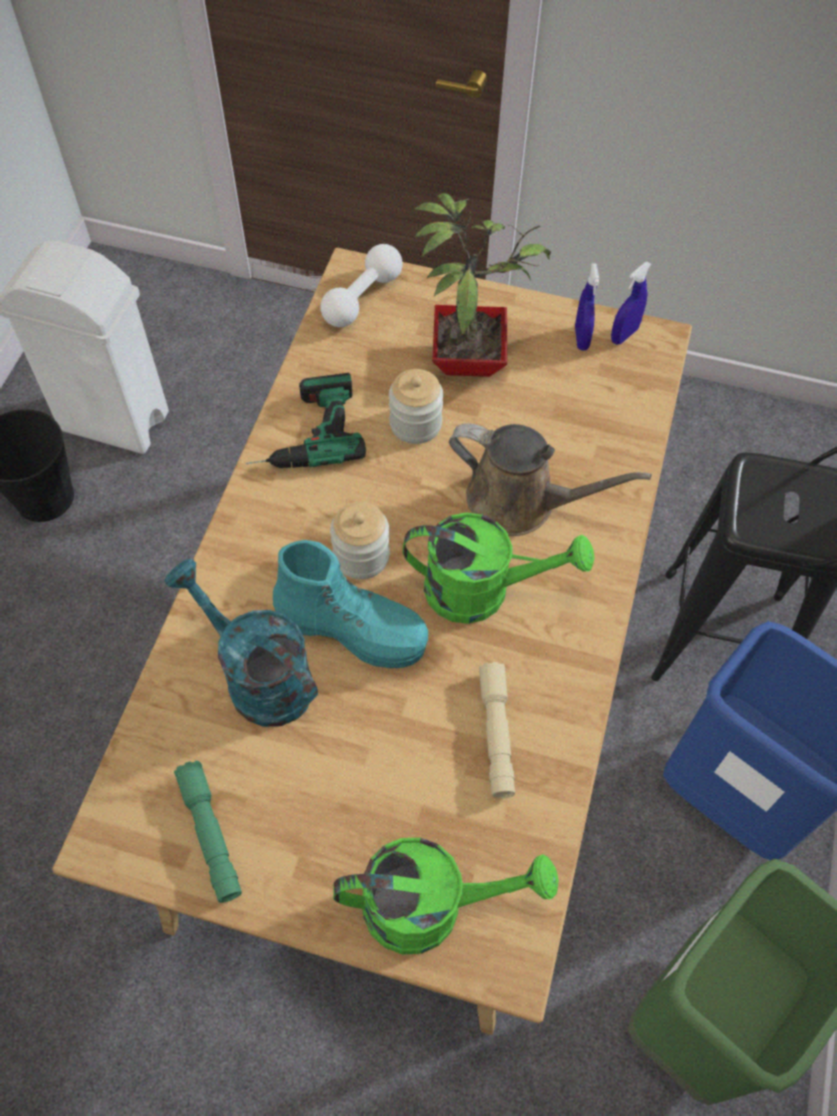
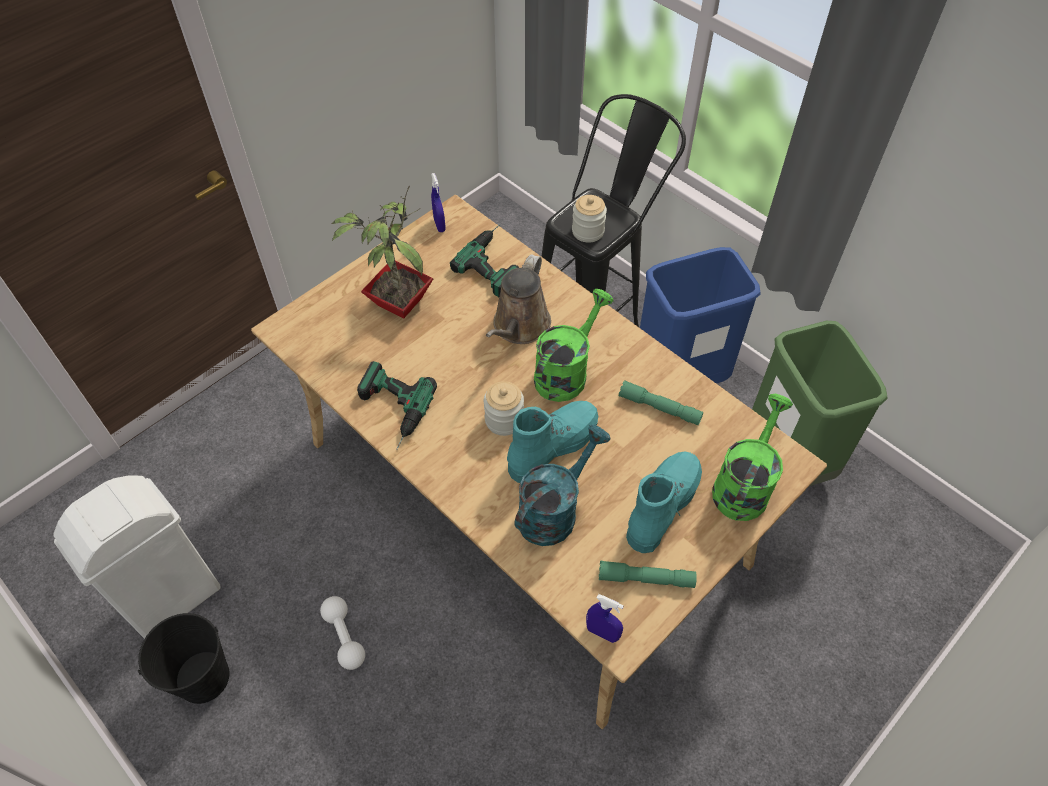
camera: 60 degrees left, 5 degrees down
turquoise watering can [165,559,318,727] -> turquoise watering can turned 150 degrees clockwise [514,425,611,546]
white dumbbell [320,244,403,327] -> white dumbbell moved to [320,596,365,670]
jar [389,369,444,444] -> jar moved to [572,195,607,242]
brown watering can [449,423,652,536] -> brown watering can turned 150 degrees clockwise [486,254,551,344]
beige flashlight [479,662,515,798] -> green flashlight [619,381,703,425]
blue spray bottle [575,263,599,351] -> blue spray bottle moved to [586,594,624,643]
none -> power drill [450,224,519,297]
none -> turquoise boot [626,451,702,553]

